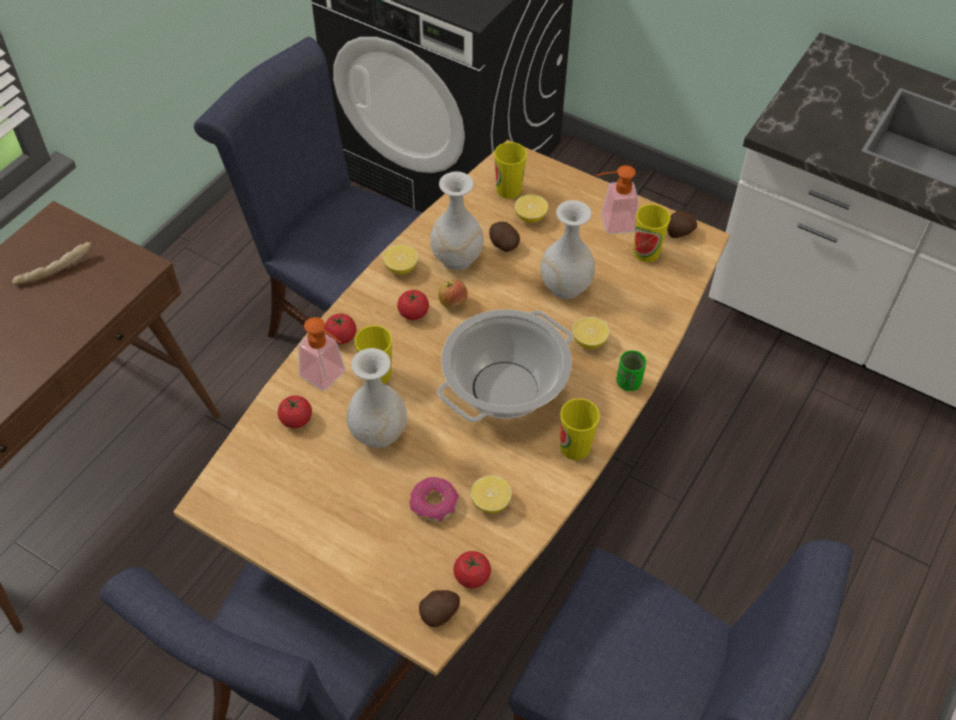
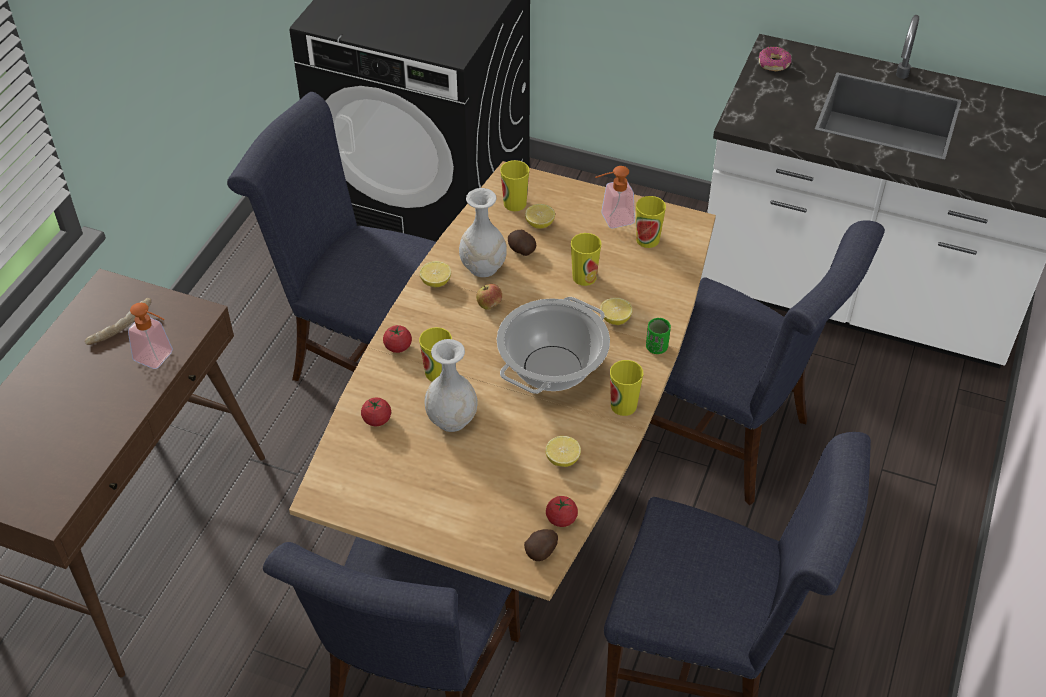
camera: 10 degrees left, 5 degrees down
soap dispenser [298,317,345,391] -> soap dispenser moved to [128,303,173,369]
tomato [397,290,429,320] -> none
donut [410,477,459,522] -> donut moved to [759,47,791,71]
white vase [540,200,595,299] -> cup [571,233,602,286]
potato [667,211,697,238] -> none
none -> blue chair [636,220,885,505]

